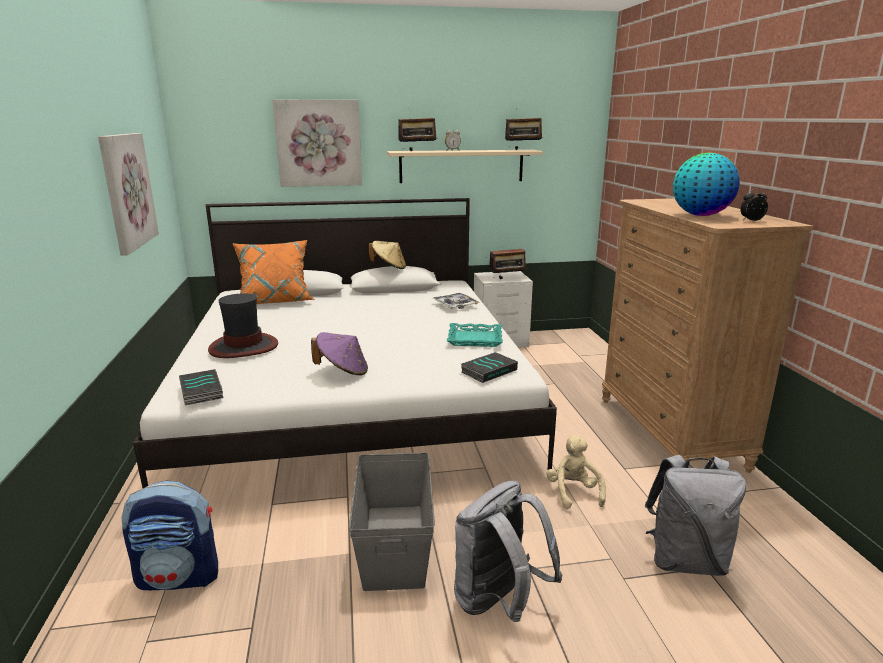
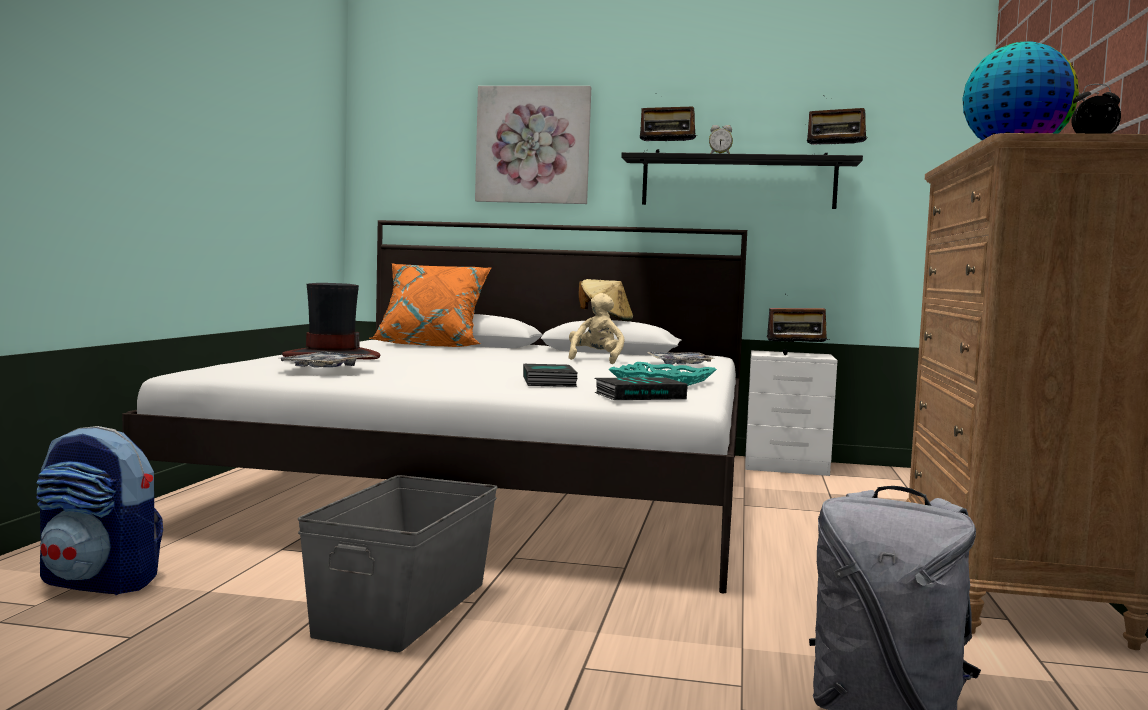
camera: 20 degrees right, 15 degrees down
picture [98,133,159,256] -> none
book [179,369,224,405] -> book moved to [523,364,578,387]
purple hat [311,332,368,376] -> none
beige shelf [387,150,543,183] -> black shelf [621,152,863,209]
grey backpack [454,481,562,622] -> none
beige plush toy [546,435,606,509] -> beige plush toy moved to [569,293,625,364]
none -> tray [281,352,376,368]

